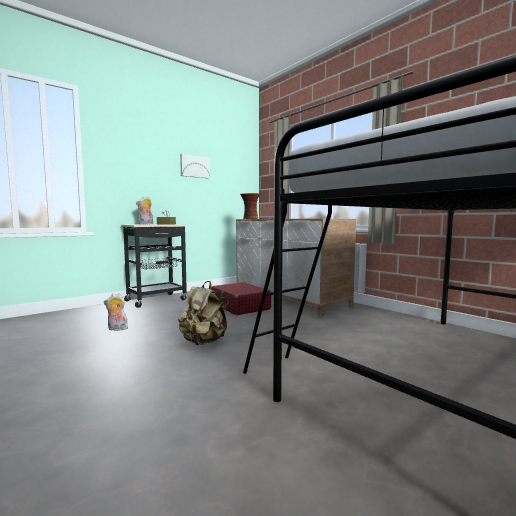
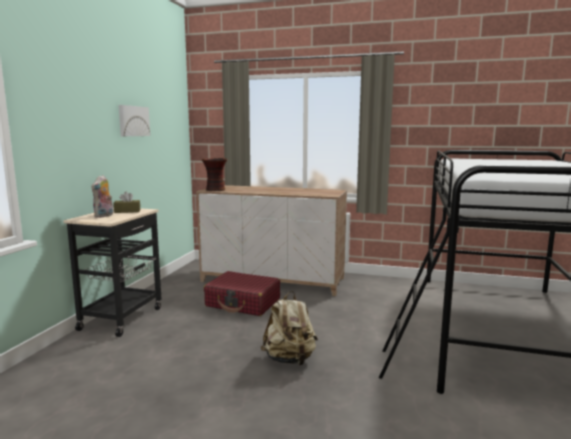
camera: 35 degrees left, 5 degrees up
plush toy [104,293,128,331] -> none

